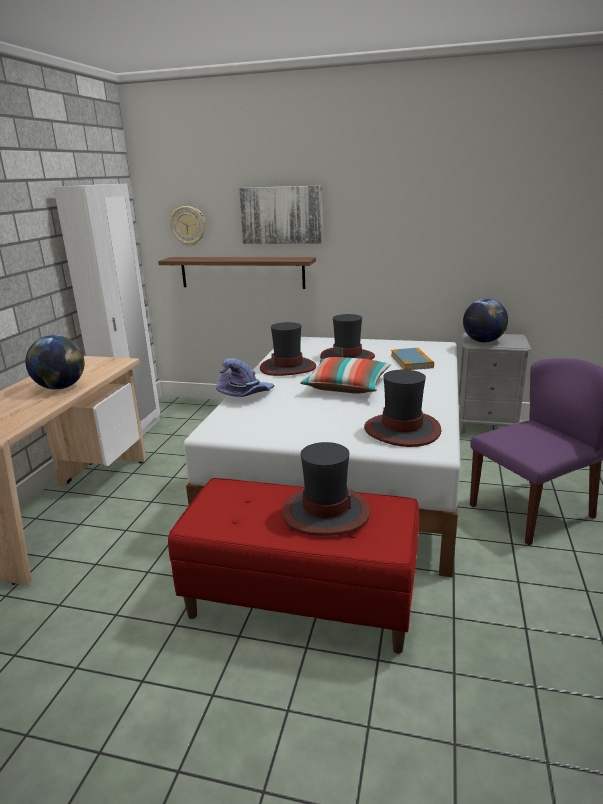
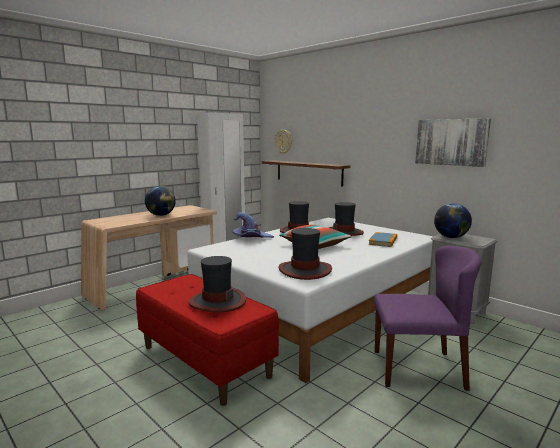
camera: 30 degrees right, 10 degrees down
picture [239,185,323,244] -> picture moved to [415,118,491,167]

